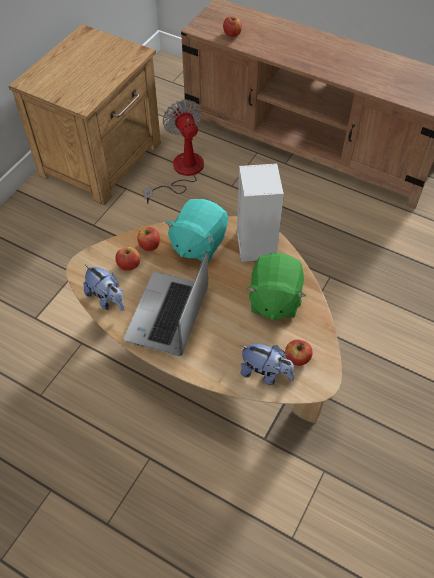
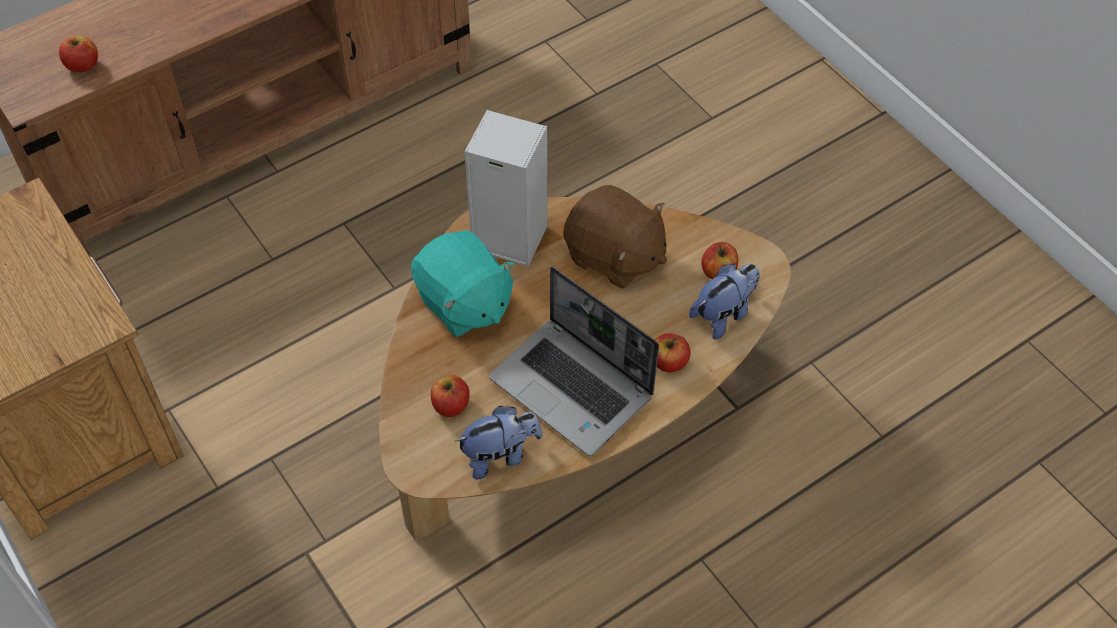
camera: 65 degrees left, 0 degrees up
apple [137,227,160,251] -> apple moved to [655,333,690,373]
fan [143,100,204,204] -> none
green plush toy [246,253,306,321] -> brown plush toy [563,185,667,289]

